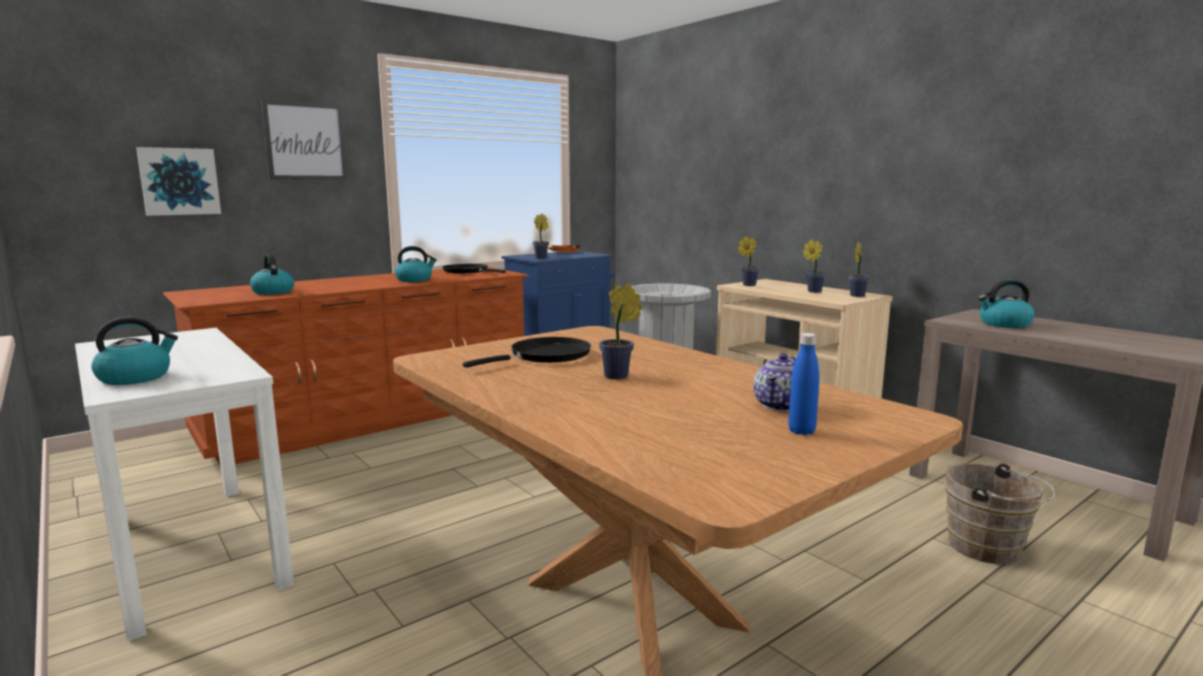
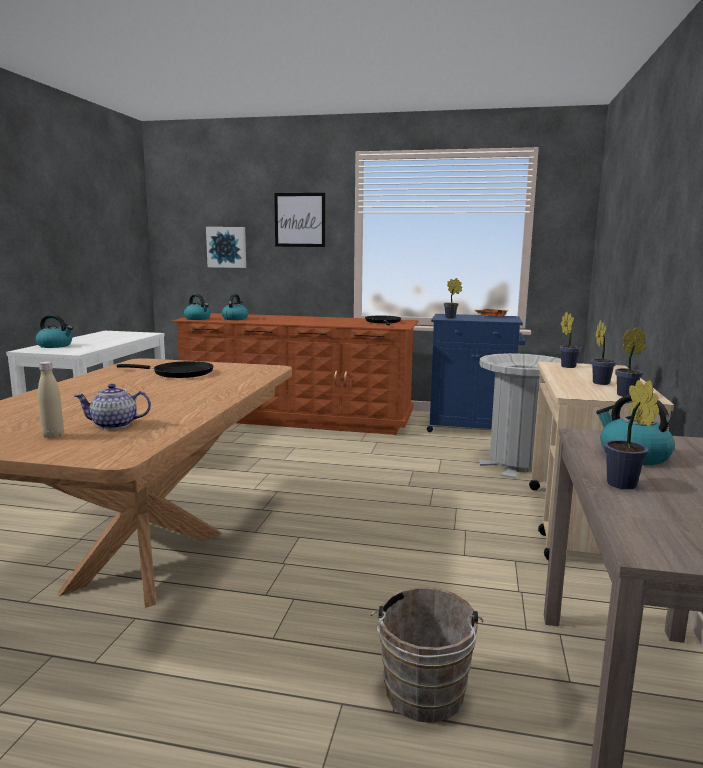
camera: 50 degrees right, 0 degrees up
kettle [395,246,437,282] -> kettle moved to [184,294,211,320]
potted plant [599,284,642,379] -> potted plant moved to [604,380,659,489]
blue bottle [788,333,819,435] -> beige bottle [38,361,64,438]

